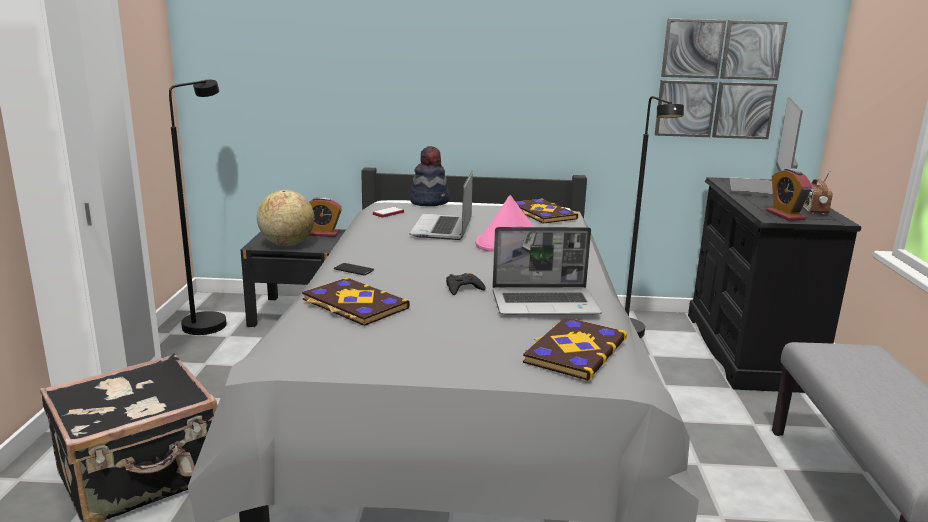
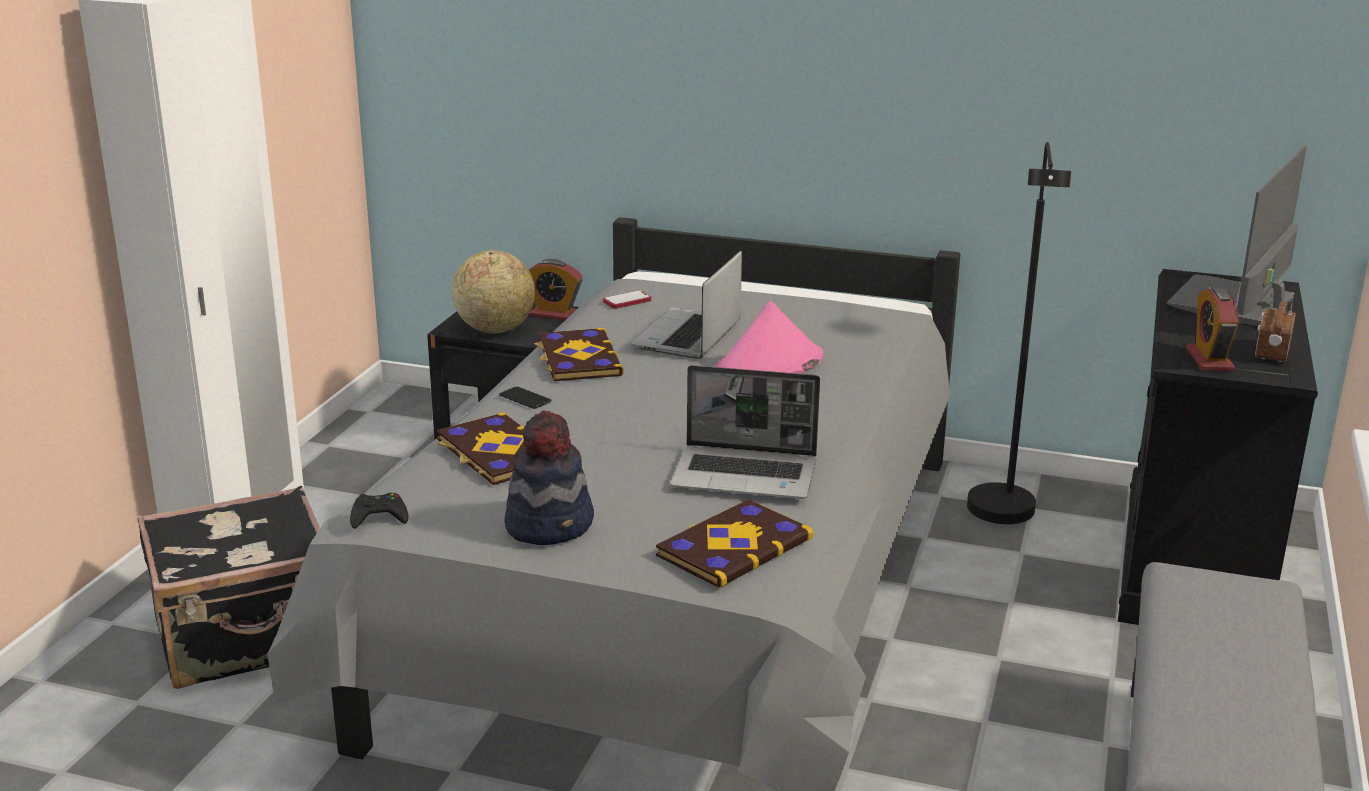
camera: 15 degrees right, 5 degrees up
black floor lamp [169,80,227,335] -> none
hat [410,146,450,206] -> hat moved to [504,410,594,545]
black game controller [446,273,485,295] -> black game controller moved to [350,493,408,529]
book [516,198,579,224] -> book moved to [534,328,624,381]
picture [655,18,787,139] -> none

